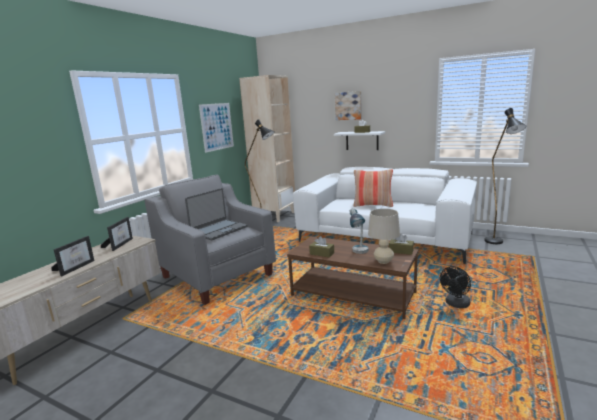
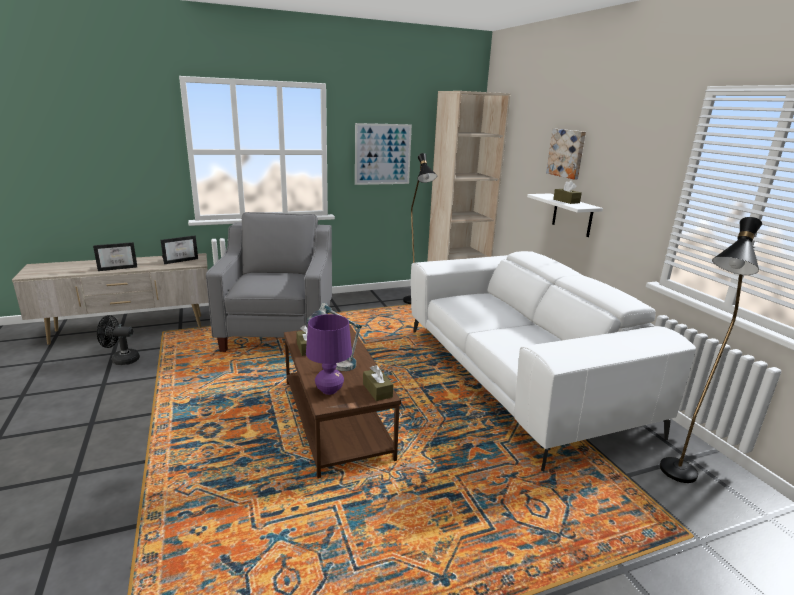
camera: 40 degrees right, 5 degrees up
laptop [185,188,247,240] -> none
pillow [353,169,393,207] -> none
beige table lamp [368,208,400,264] -> purple table lamp [306,314,352,395]
black fan [440,266,471,308] -> black fan moved to [97,315,140,365]

